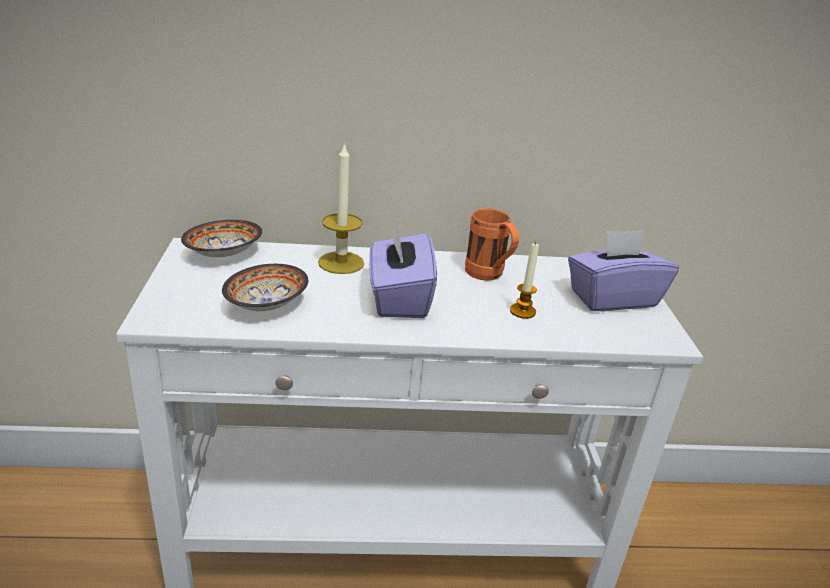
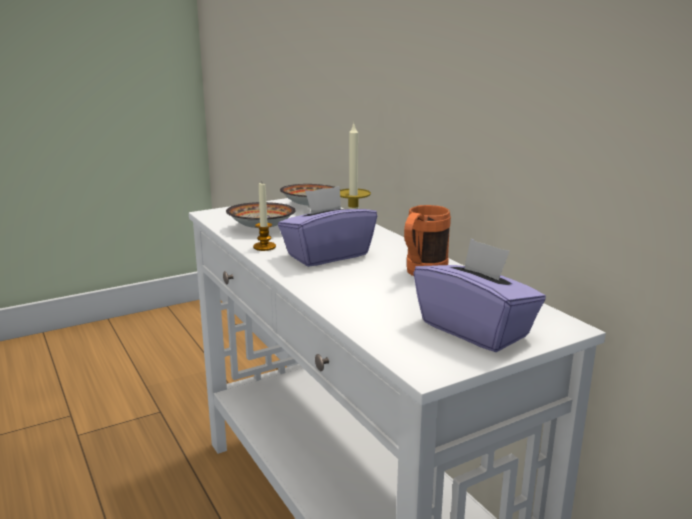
camera: 65 degrees right, 10 degrees down
candle [510,242,539,319] -> candle moved to [253,183,276,251]

